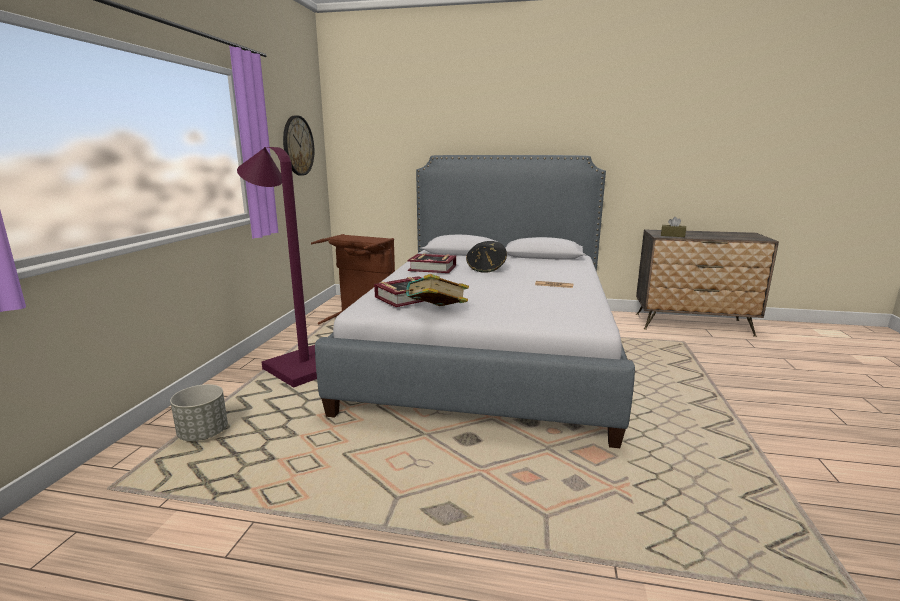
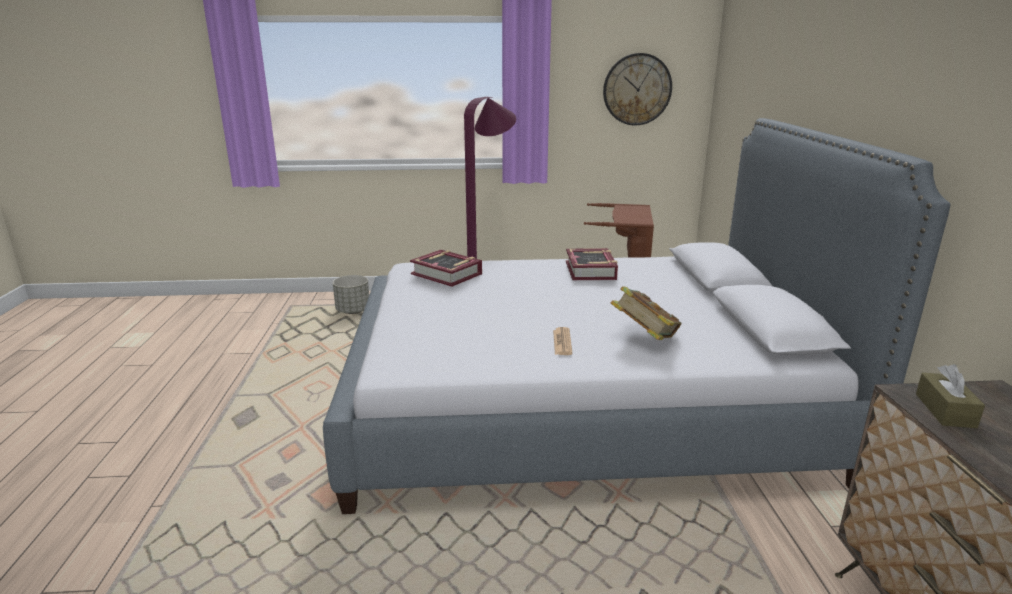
camera: 75 degrees right, 5 degrees up
book [405,274,469,306] -> book moved to [611,286,682,340]
black hat [466,241,507,273] -> none

